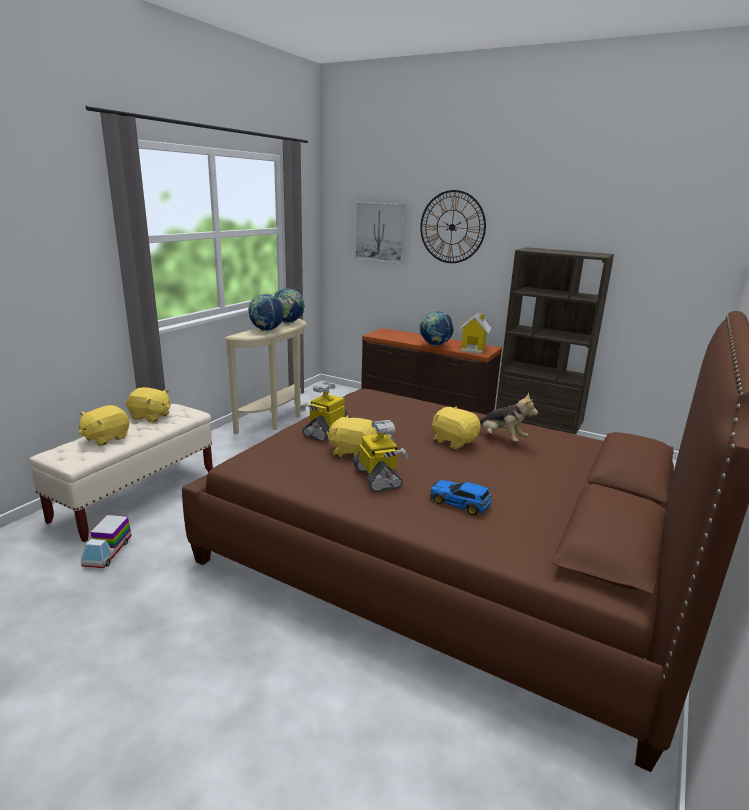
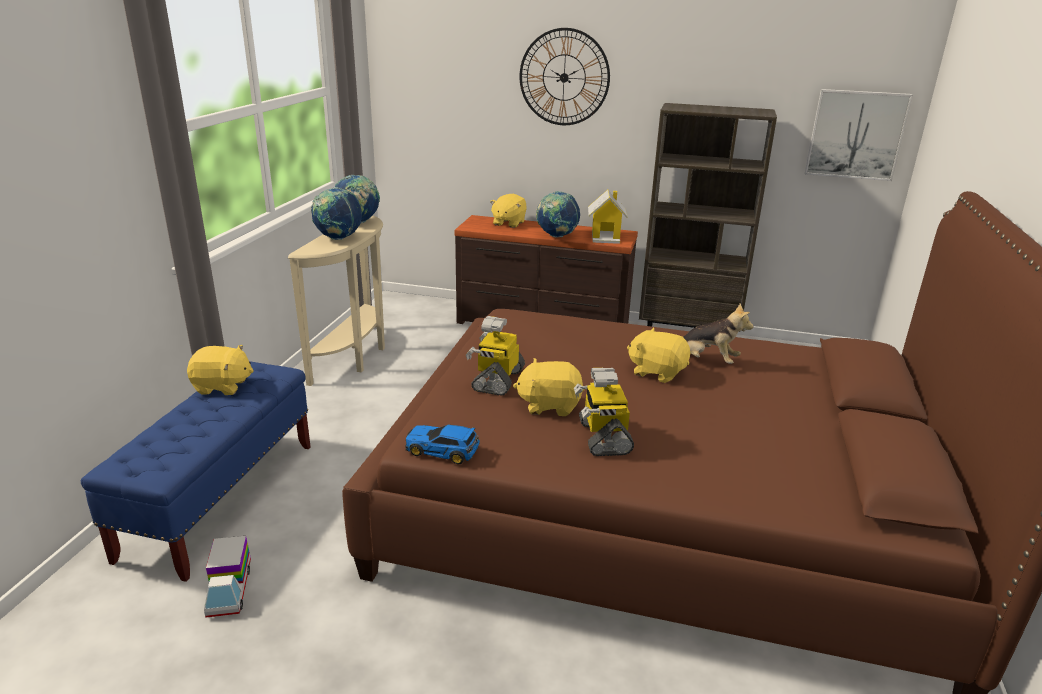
camera: 15 degrees left, 5 degrees up
beige bench [29,404,213,542] -> blue bench [81,361,311,582]
yellow plush toy [79,405,129,446] -> yellow plush toy moved to [490,194,527,228]
toy robot [353,420,409,492] -> toy robot turned 150 degrees counterclockwise [574,368,634,456]
picture [354,202,407,263] -> picture moved to [805,89,913,181]
toy car [430,480,492,515] -> toy car moved to [405,425,480,465]

